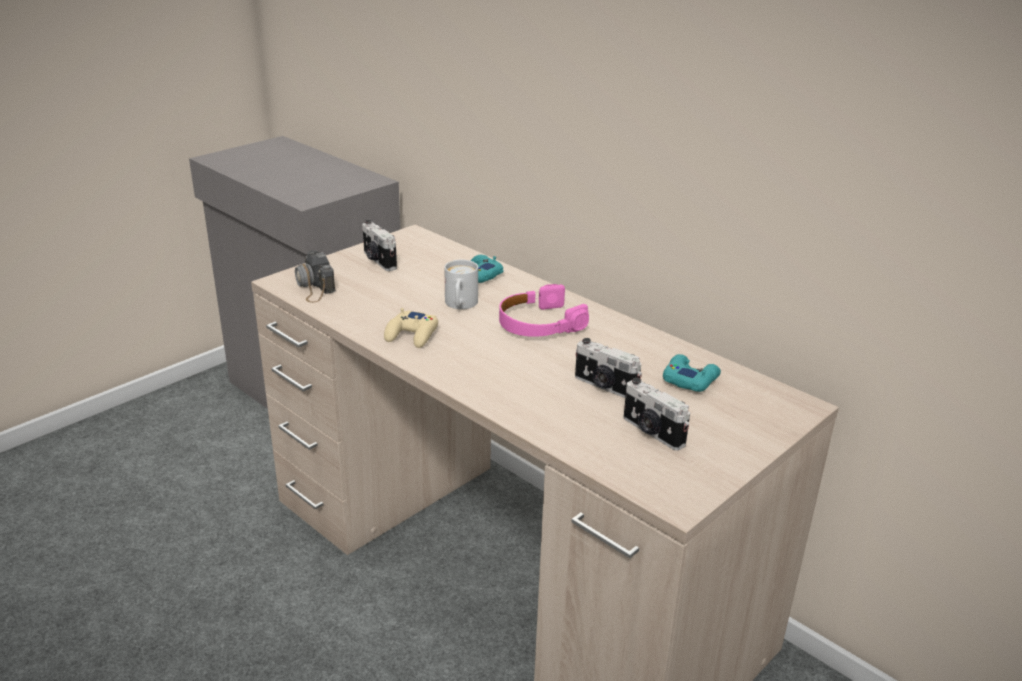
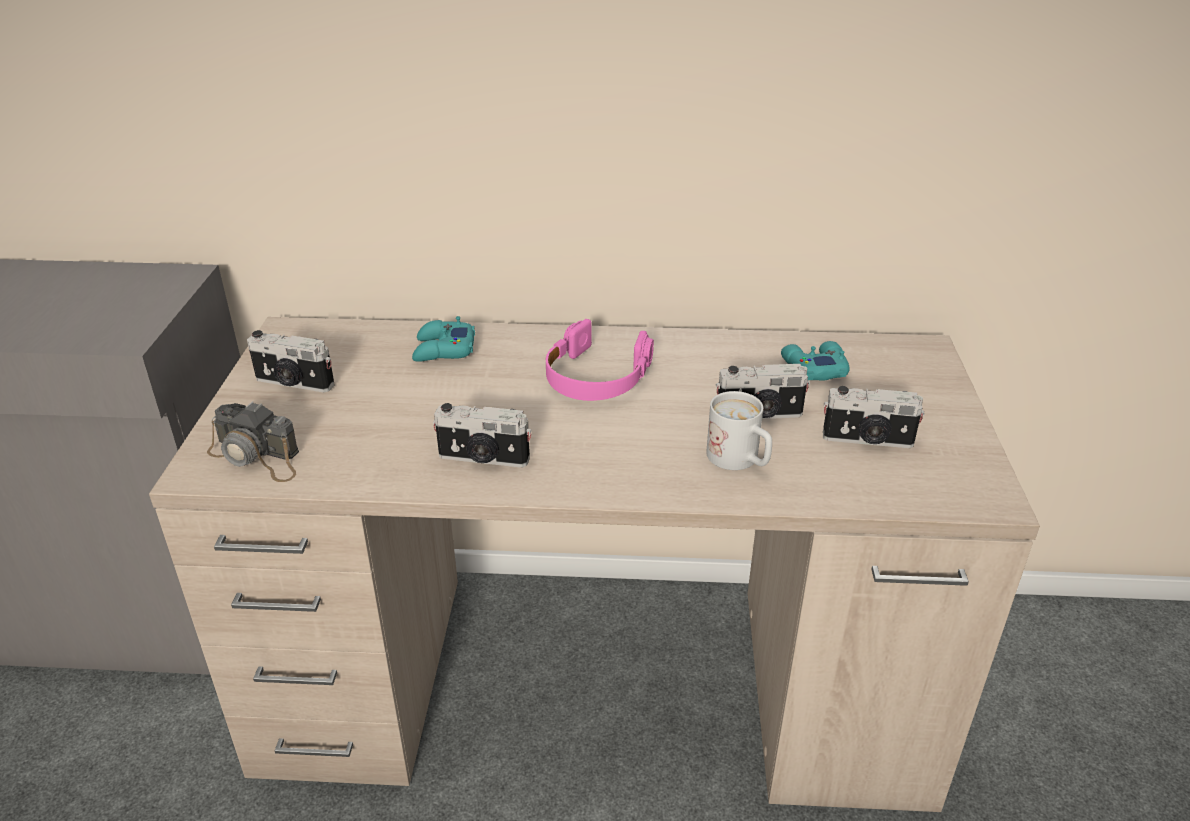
camera: 40 degrees left, 5 degrees up
beige game controller [384,308,438,348] -> camera [433,403,532,468]
white mug [444,260,478,309] -> white mug moved to [707,391,772,470]

